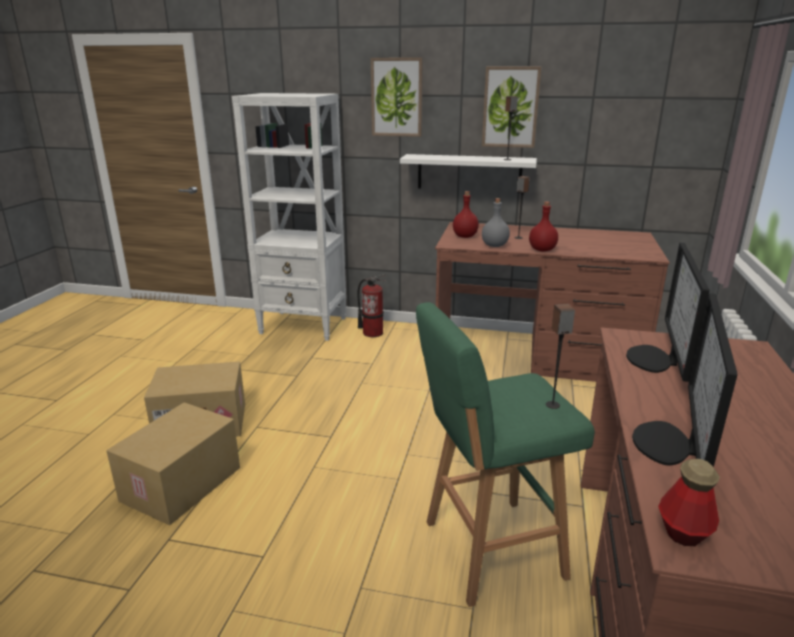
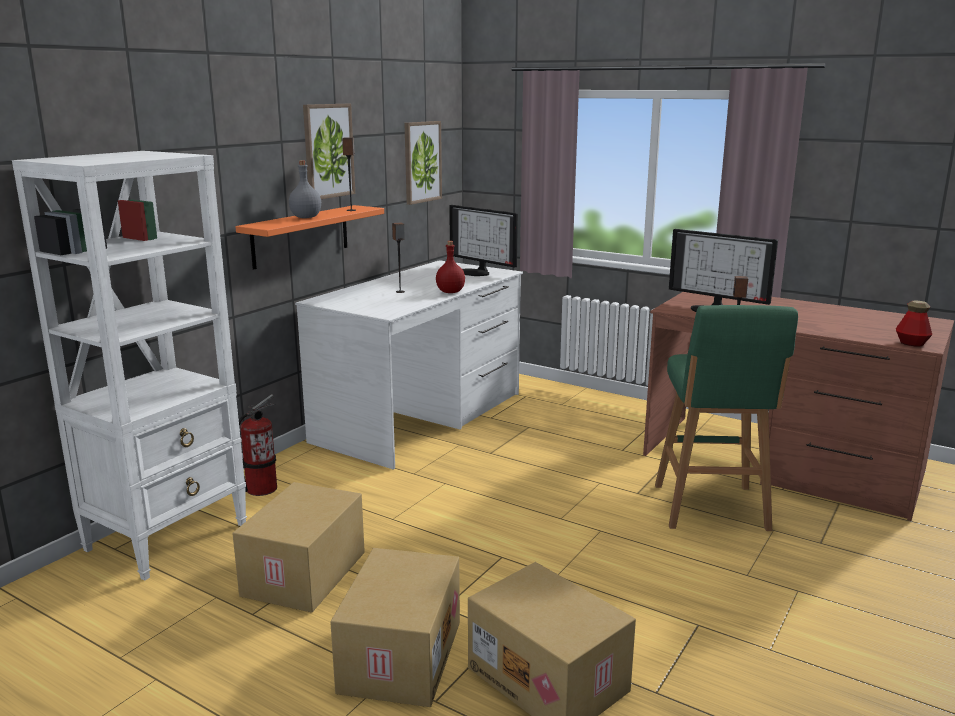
camera: 70 degrees left, 5 degrees down
picture [371,57,423,137] -> picture moved to [404,121,442,205]
white shelf [400,154,537,193] -> orange shelf [235,205,384,270]
brown desk [435,222,670,382] -> white desk [295,260,523,470]
red bottle [453,191,479,238] -> none
grey bottle [482,198,510,247] -> grey bottle moved to [289,160,321,218]
monitor [632,293,737,467] -> monitor moved to [449,205,518,276]
none -> cardboard box [232,482,365,613]

